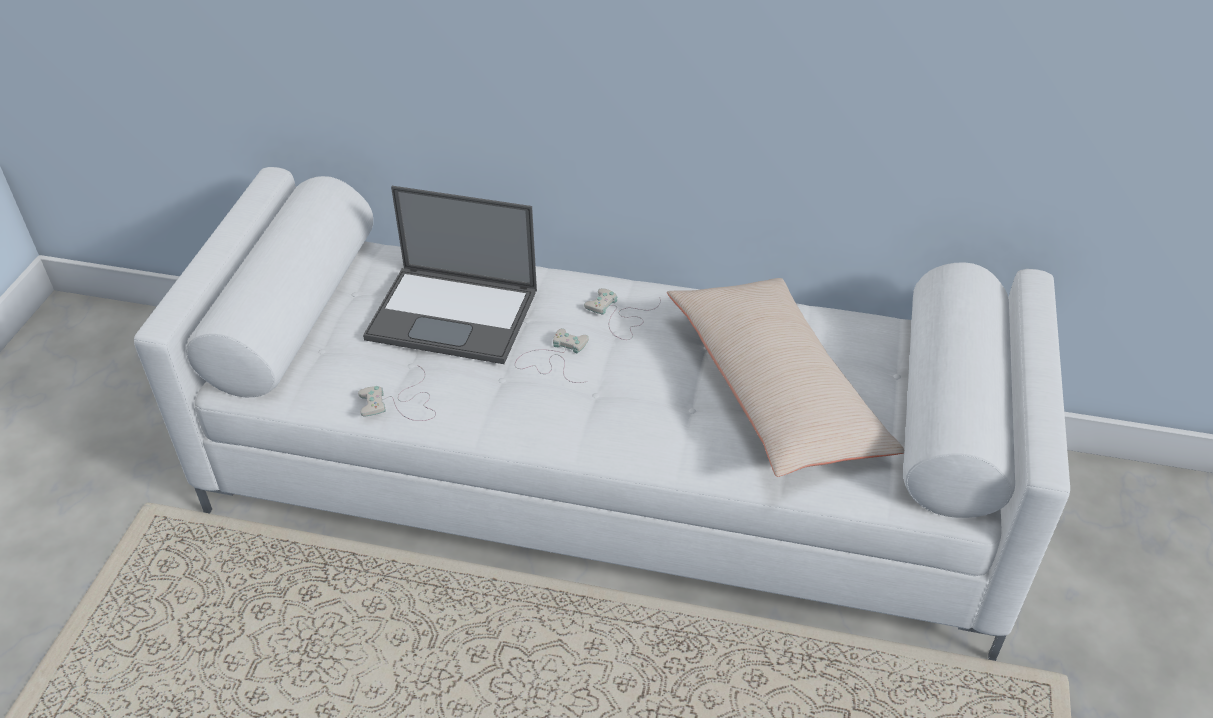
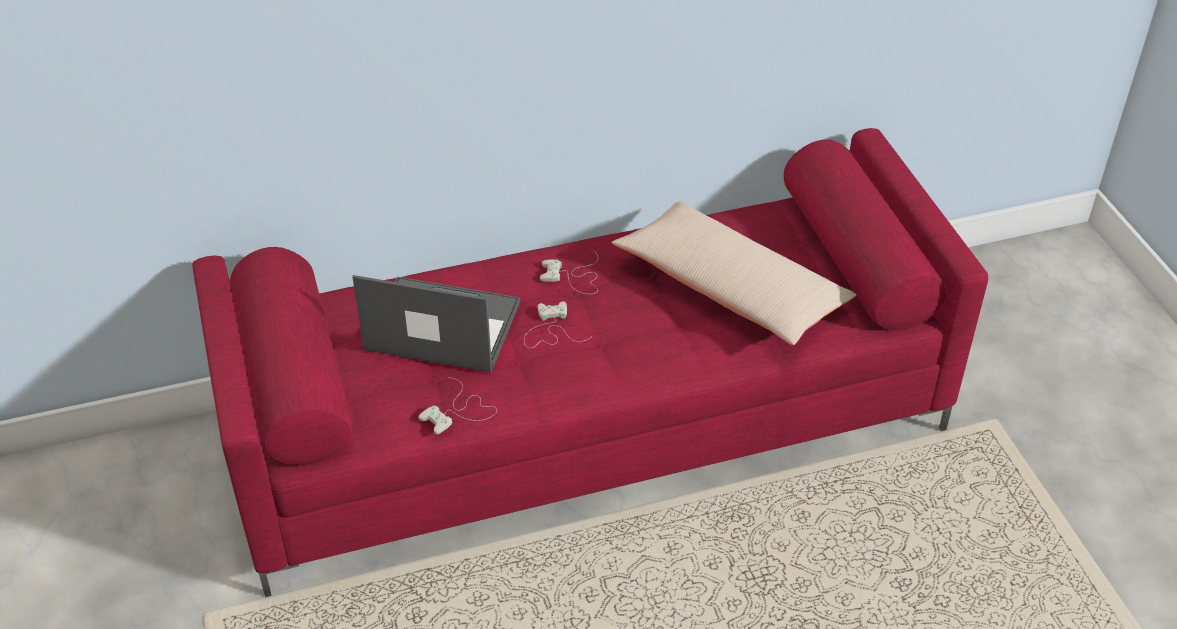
camera: 30 degrees left, 0 degrees up
white sofa [134,167,1070,661] -> red sofa [192,128,988,597]
laptop [363,186,537,364] -> laptop turned 150 degrees counterclockwise [352,275,520,373]

